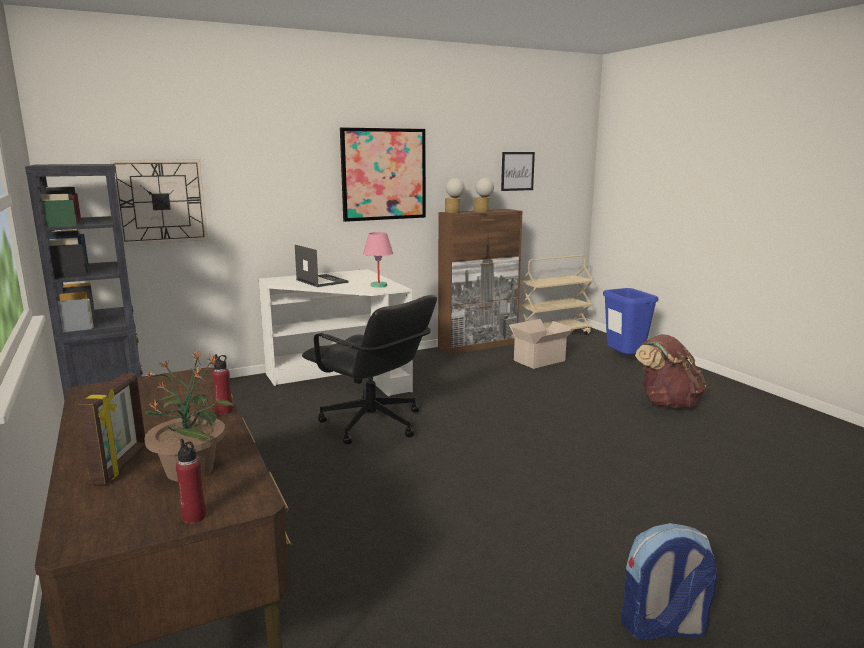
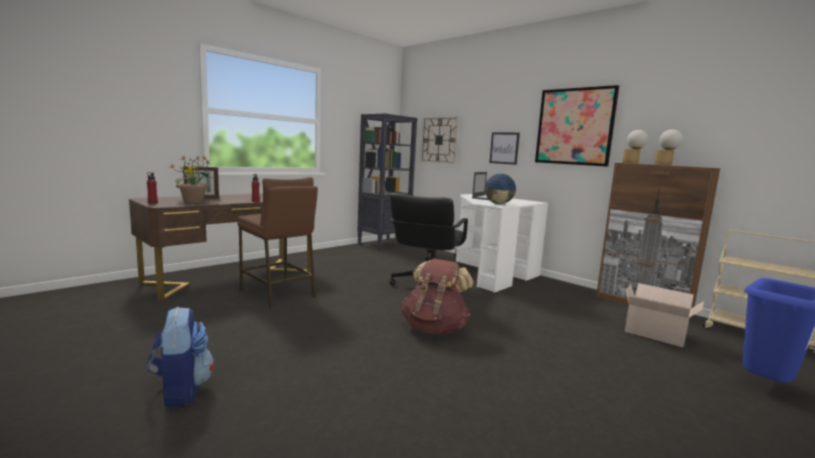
camera: 70 degrees right, 5 degrees down
pink table lamp [363,232,393,288] -> globe [485,174,517,204]
picture [501,152,535,191] -> picture moved to [489,132,520,165]
brown backpack [635,334,707,409] -> brown backpack moved to [401,259,474,334]
none -> brown stool [237,177,318,308]

